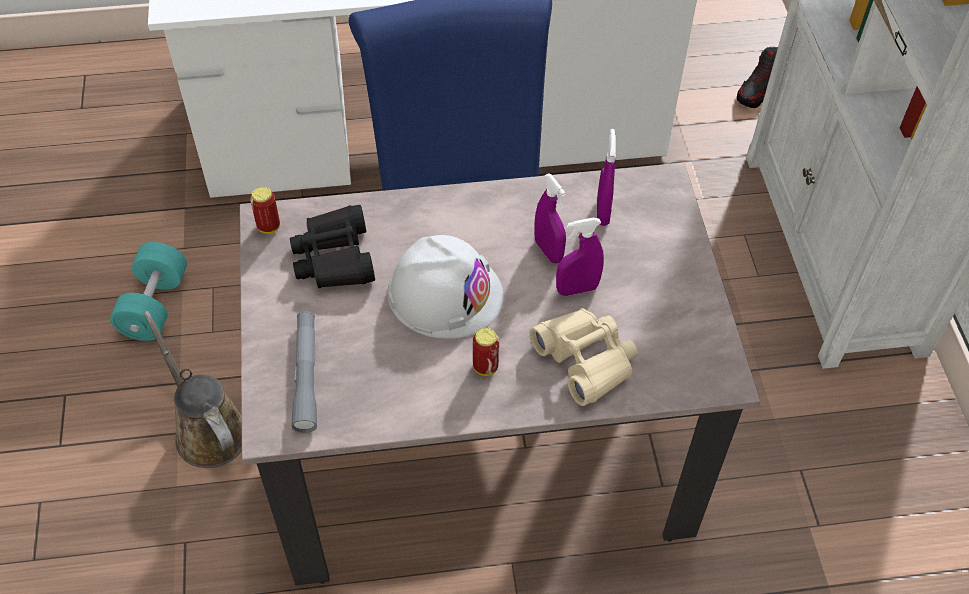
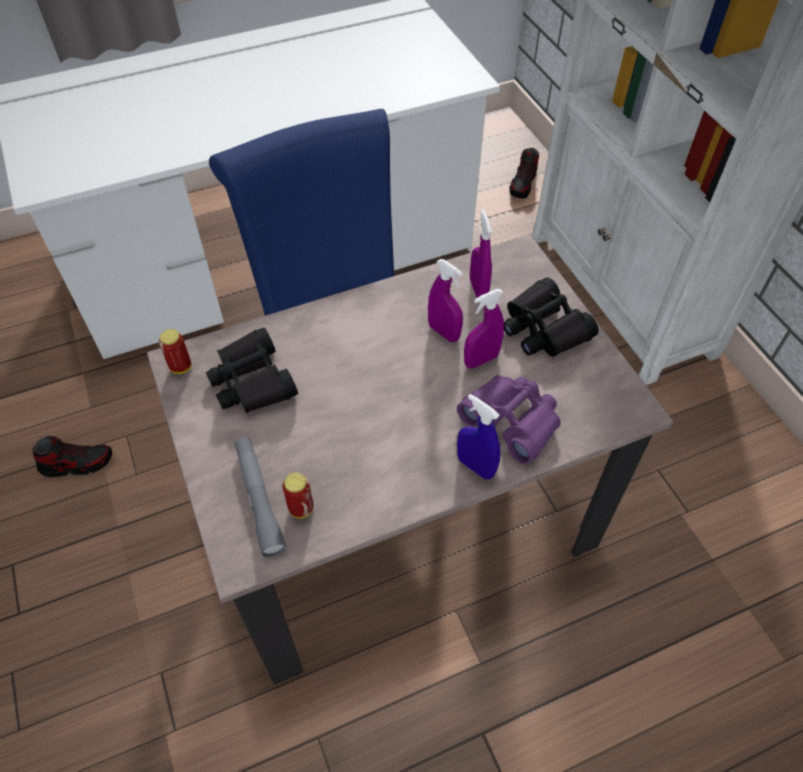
camera: 15 degrees left, 0 degrees up
turquoise dumbbell [110,242,187,341] -> shoe [33,436,112,477]
brown watering can [144,311,242,468] -> none
white hard hat [387,235,504,339] -> none
can [473,328,499,376] -> can moved to [282,472,314,518]
beige binoculars [529,308,638,406] -> purple binoculars [457,375,561,464]
none -> blue spray bottle [457,394,501,480]
none -> black binoculars [504,278,599,357]

